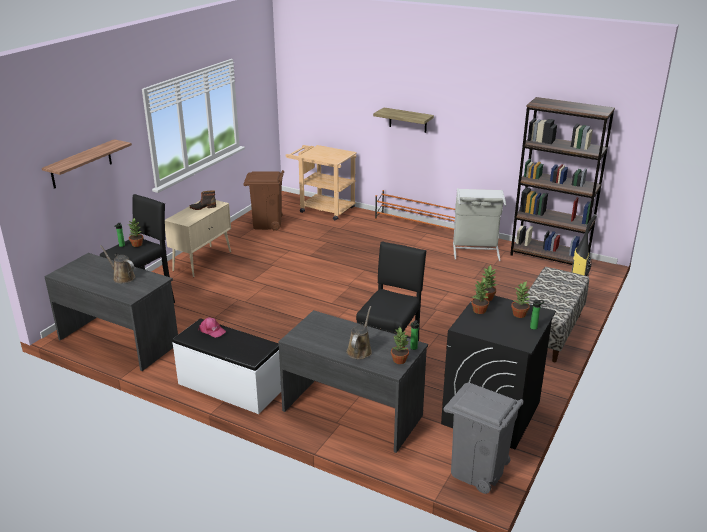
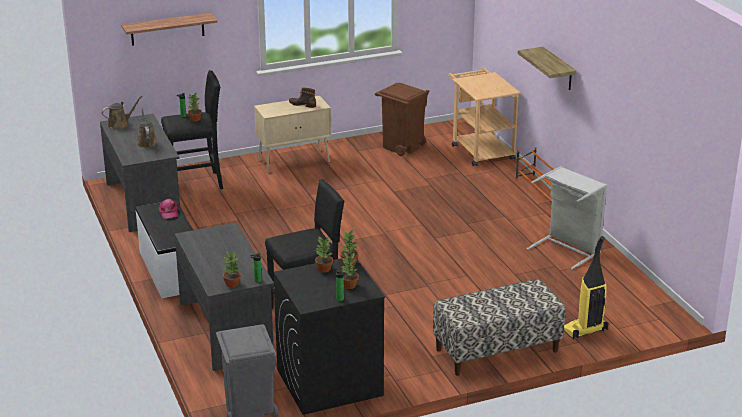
camera: 40 degrees right, 0 degrees up
brown watering can [346,306,372,359] -> brown watering can moved to [102,95,143,129]
brown bookcase [510,97,615,265] -> none

